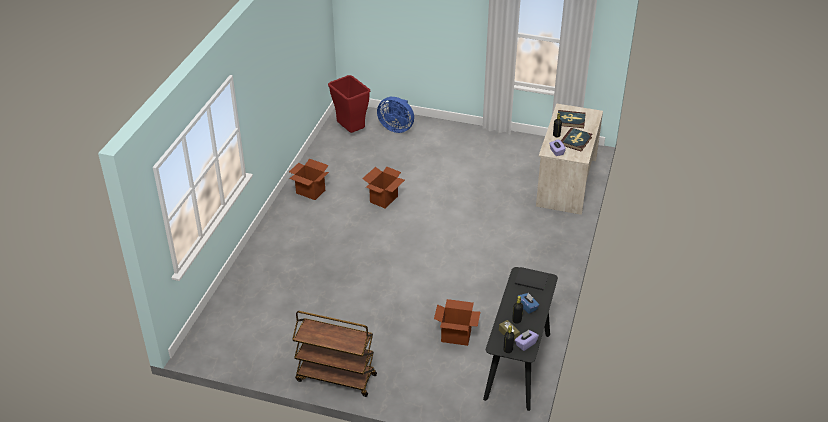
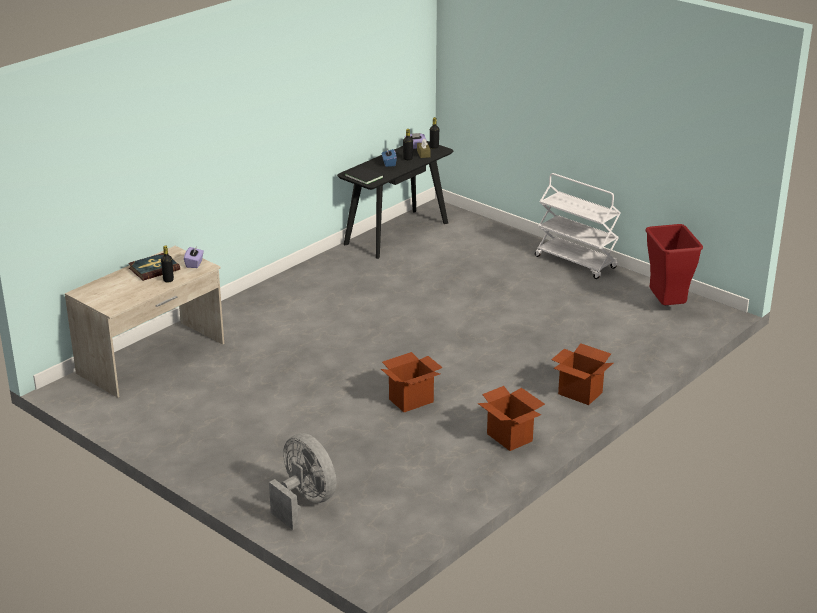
camera: 155 degrees left, 10 degrees down
brown cart [292,311,377,397] -> white cart [535,173,621,279]
red trash can [328,75,371,133] -> red trash can moved to [646,224,703,305]
blue fan [377,96,414,133] -> grey fan [269,433,336,530]
cardboard box [434,299,480,346] -> cardboard box moved to [551,343,613,405]
book [558,110,586,128] -> none

